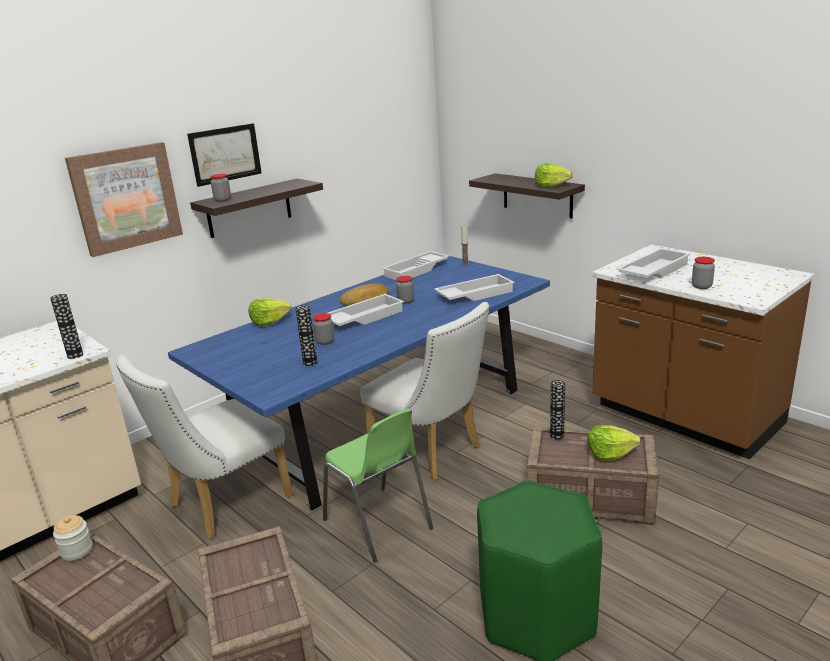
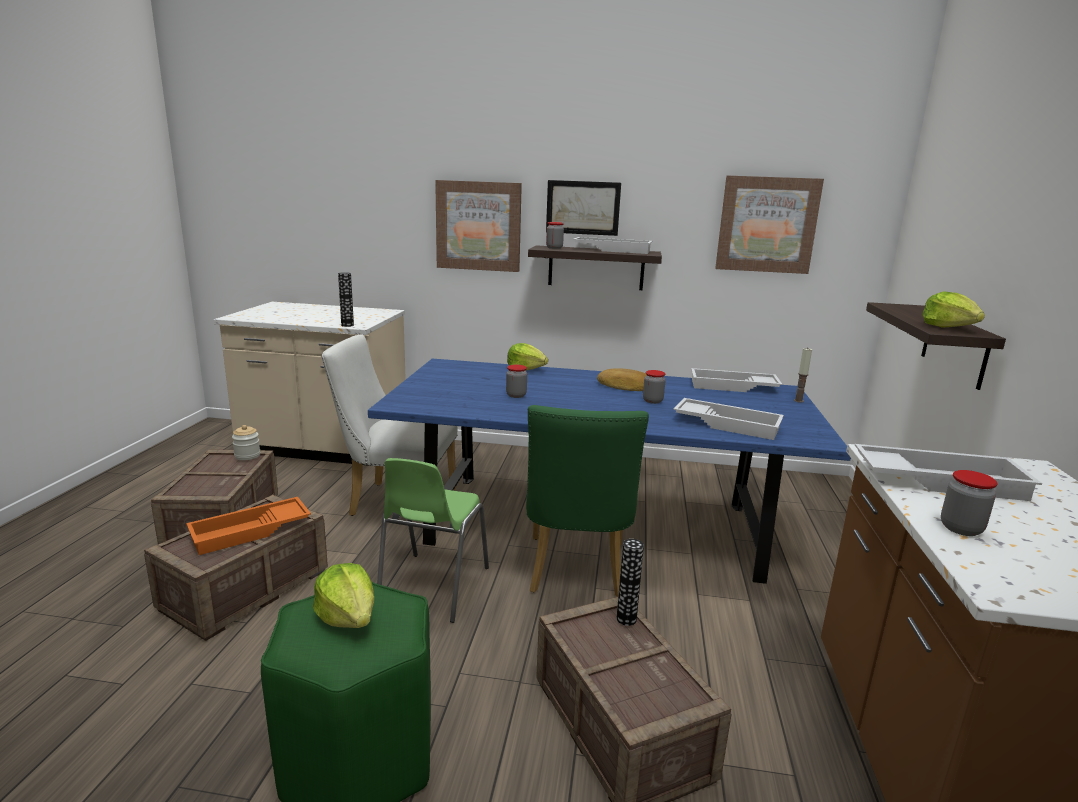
camera: 50 degrees right, 5 degrees down
vase [295,305,317,366] -> none
white tray [328,294,404,326] -> white tray moved to [573,237,652,254]
white chair [360,302,490,480] -> green chair [526,405,649,597]
lettuce [588,425,640,461] -> lettuce moved to [313,563,374,628]
none -> orange tray [186,497,311,555]
none -> picture [715,176,824,274]

